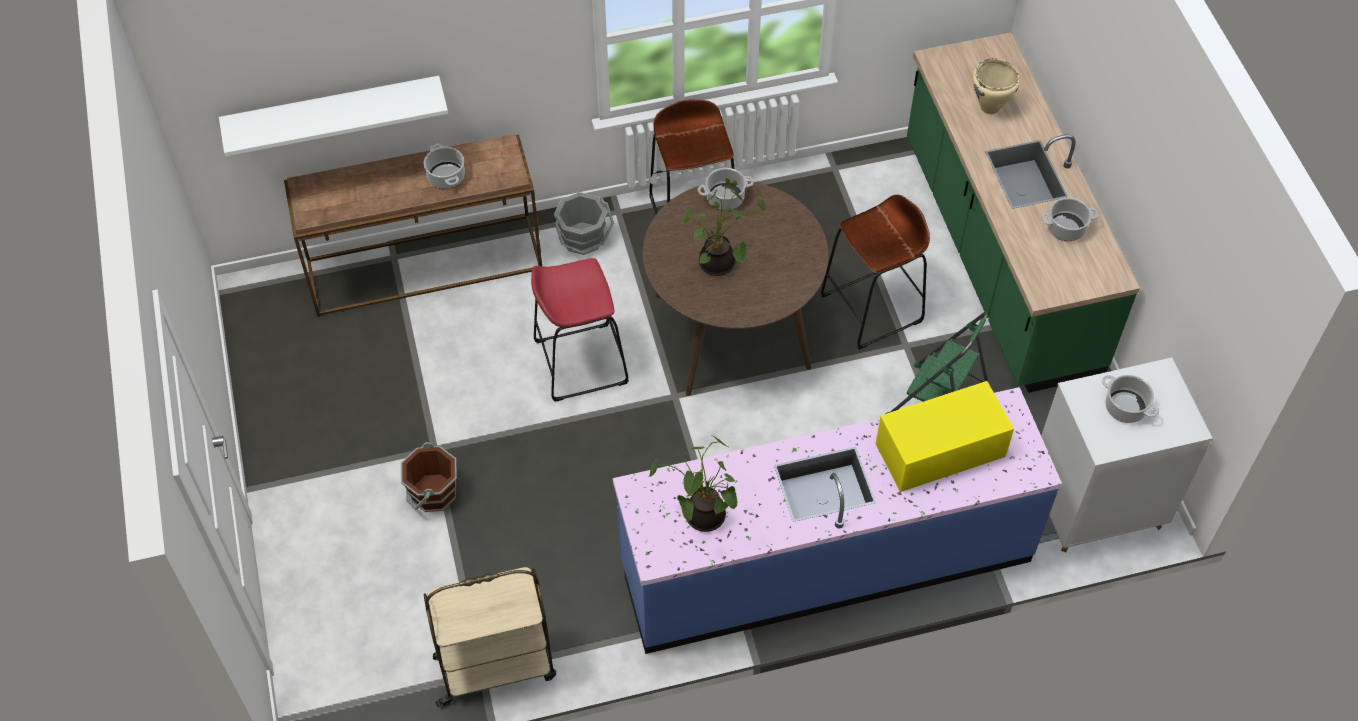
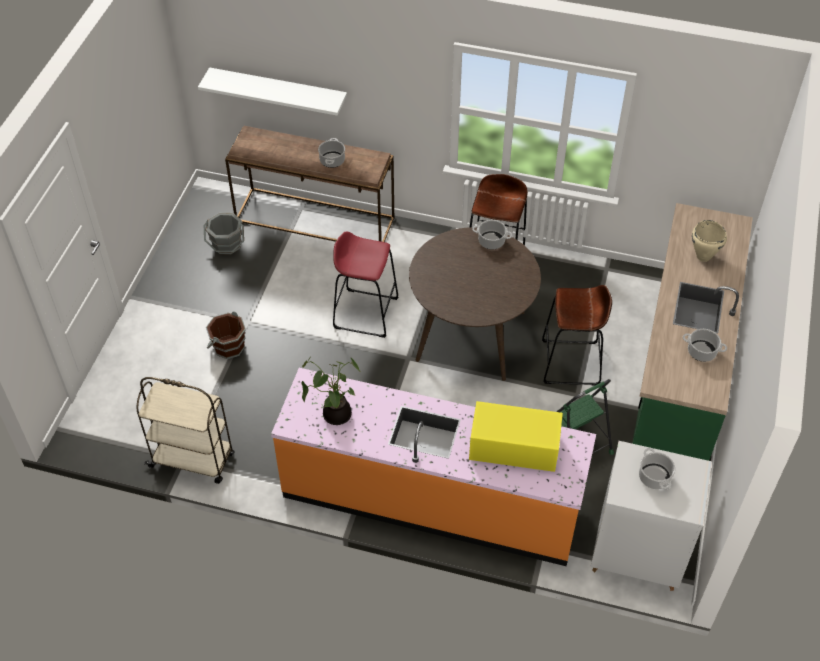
camera: 30 degrees right, 5 degrees down
grey bucket [554,192,614,255] -> grey bucket moved to [203,213,244,255]
blue counter [613,387,1062,654] -> orange counter [271,368,596,566]
potted plant [682,178,766,276] -> none

